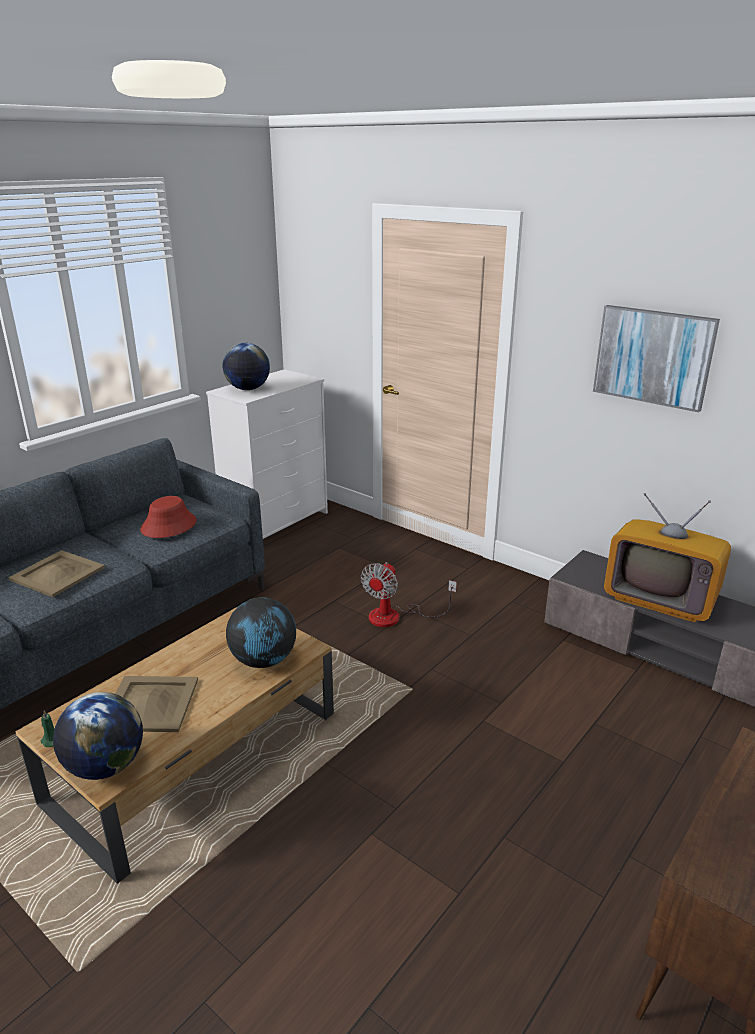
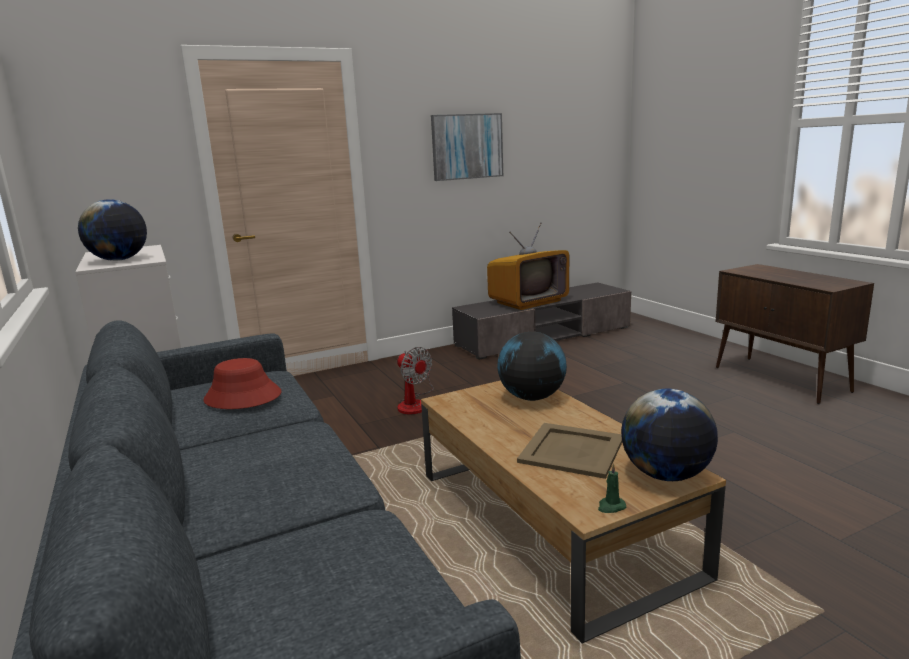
camera: 65 degrees left, 10 degrees down
beige tray [8,550,105,597] -> none

